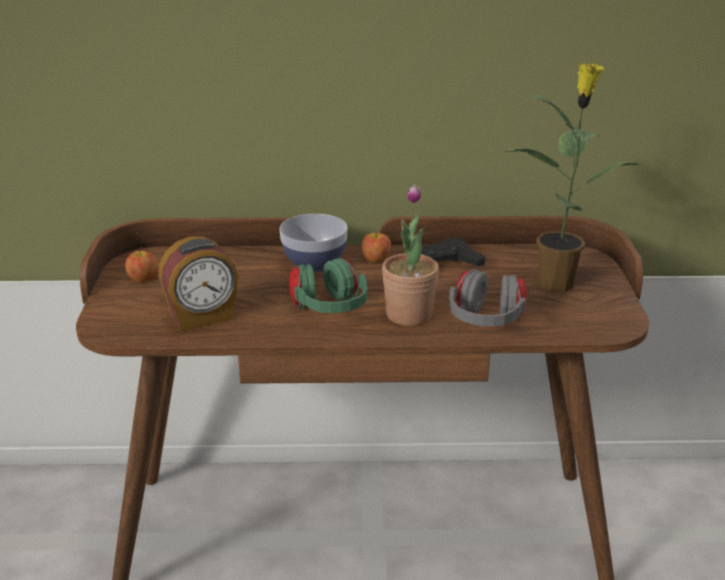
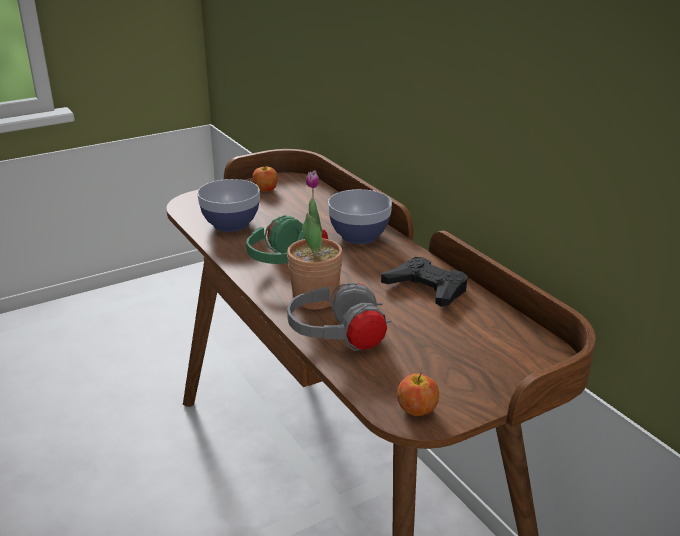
camera: 60 degrees right, 0 degrees up
alarm clock [158,236,238,331] -> bowl [197,179,260,232]
apple [362,229,391,263] -> apple moved to [397,372,439,416]
potted plant [502,62,646,292] -> none

